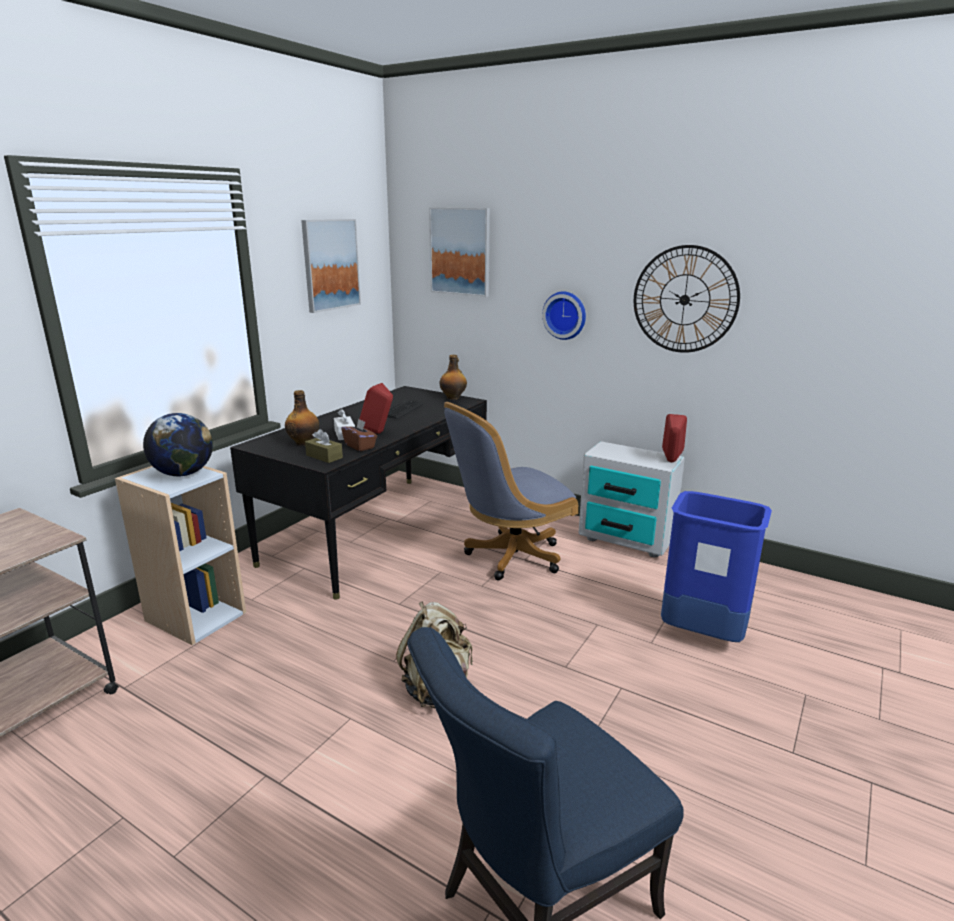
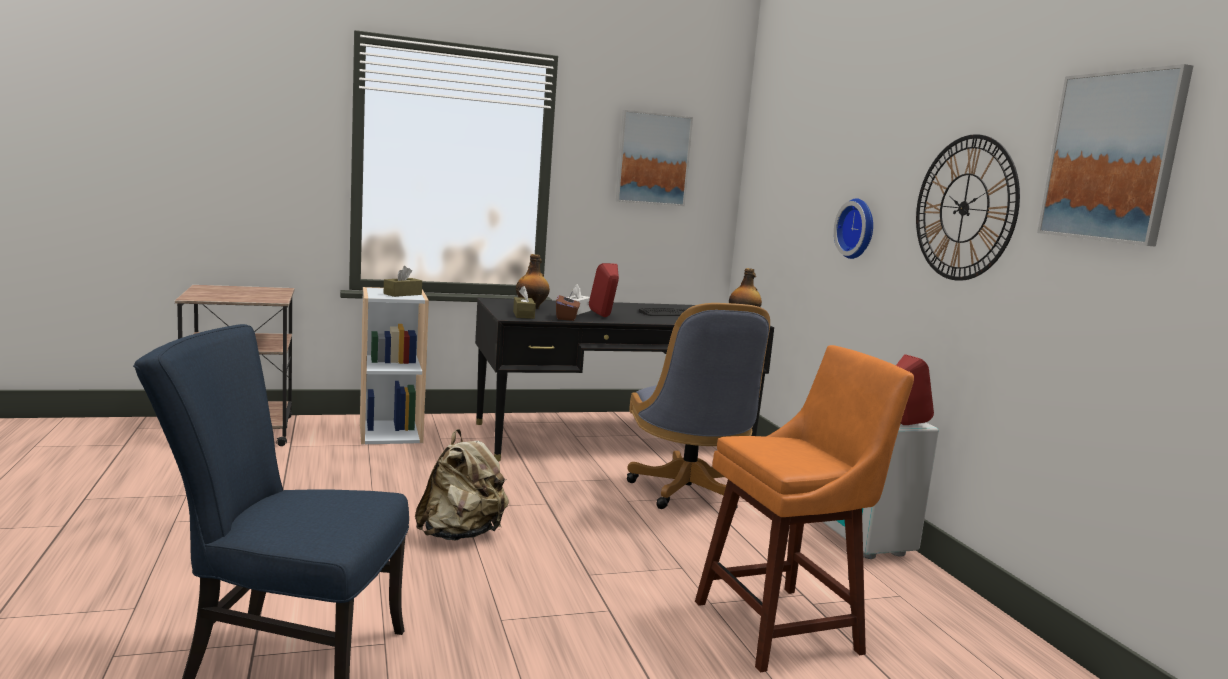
camera: 40 degrees right, 10 degrees down
globe [143,413,213,476] -> brown tissue box [384,266,422,297]
picture [429,208,490,297] -> picture moved to [1037,64,1193,247]
blue office chair [444,402,578,580] -> blue office chair turned 105 degrees counterclockwise [627,303,770,509]
blue trash can [661,491,772,642] -> orange chair [695,345,914,672]

